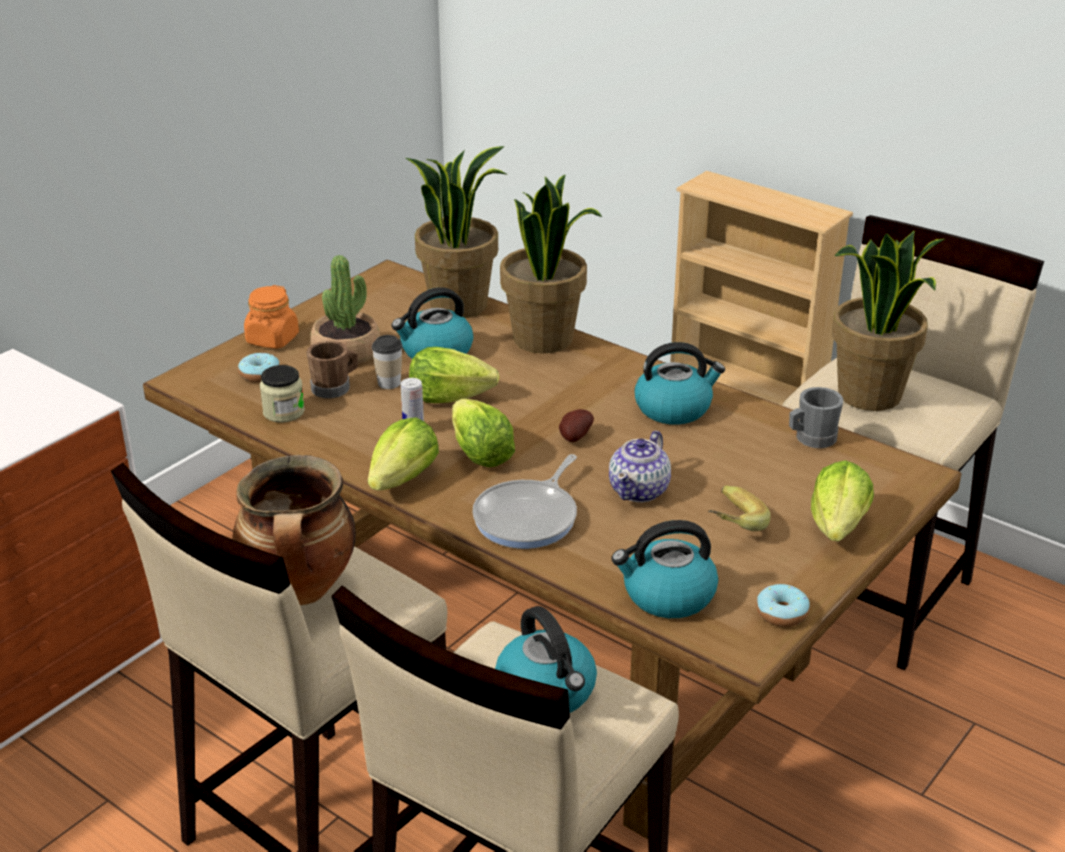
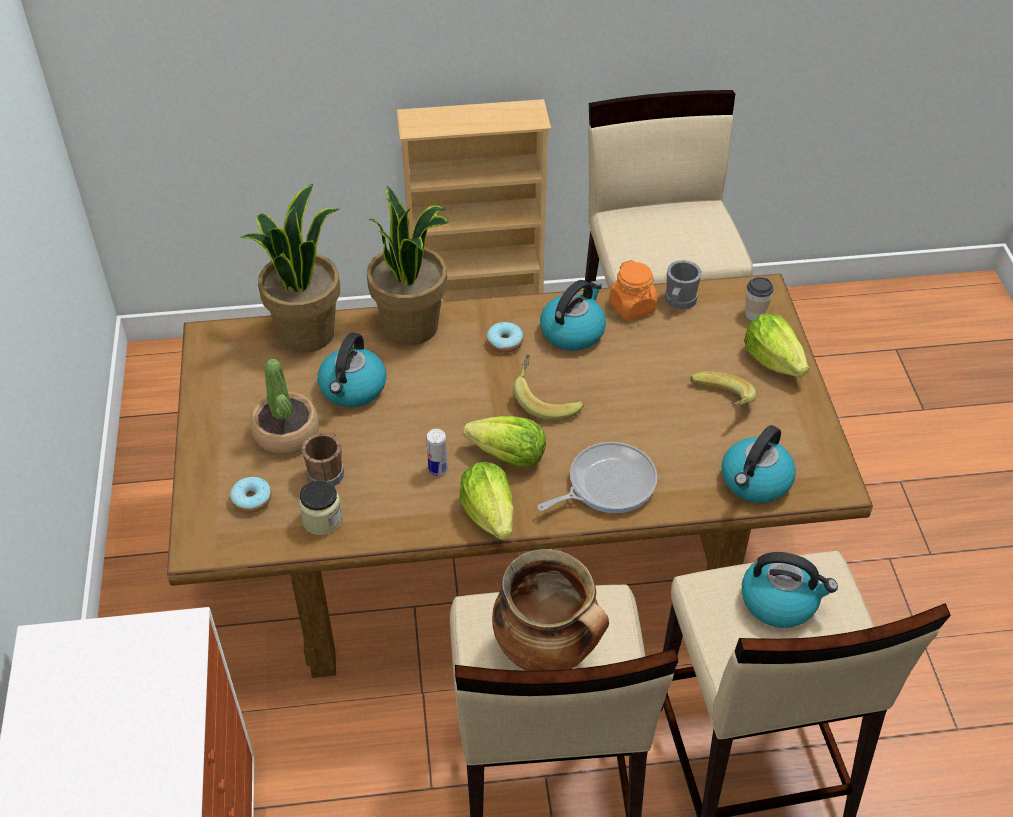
camera: 45 degrees left, 15 degrees up
orange jar [244,285,299,349] -> orange jar moved to [609,260,658,320]
cup [372,335,403,389] -> cup moved to [745,277,774,321]
lettuce [409,347,499,403] -> none
frying pan [472,454,577,549] -> frying pan turned 105 degrees counterclockwise [538,442,657,513]
potato [559,409,594,442] -> banana [513,354,584,420]
teapot [609,431,671,502] -> none
donut [756,584,810,627] -> donut moved to [487,322,523,353]
potted plant [832,231,945,411] -> none

